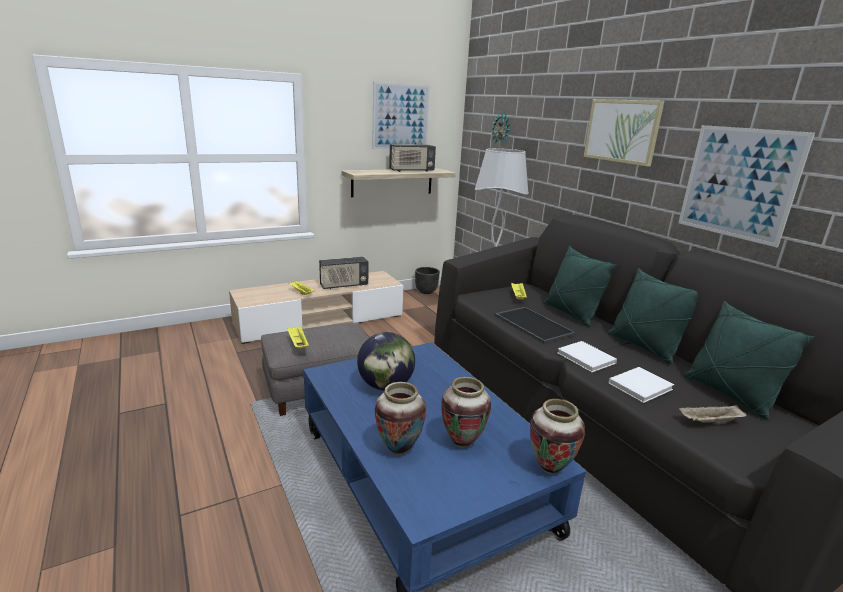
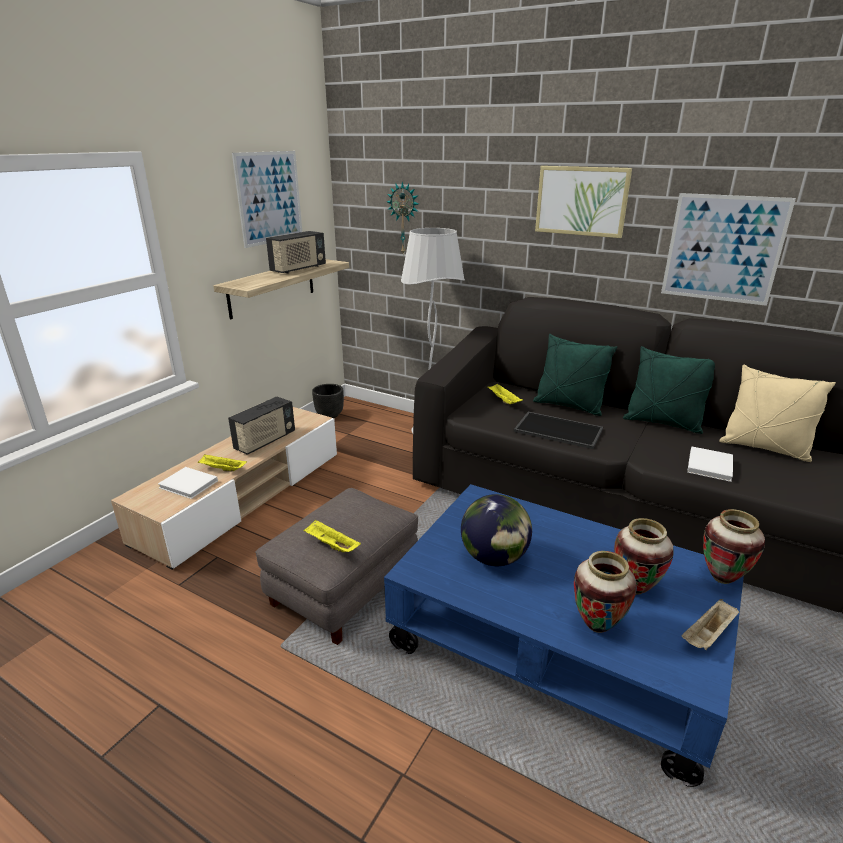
camera: 30 degrees left, 5 degrees up
white book [557,341,617,372] -> white book moved to [158,467,218,499]
beige tray [679,405,747,425] -> beige tray moved to [682,599,739,650]
green pillow [684,301,815,420] -> beige pillow [719,365,836,462]

